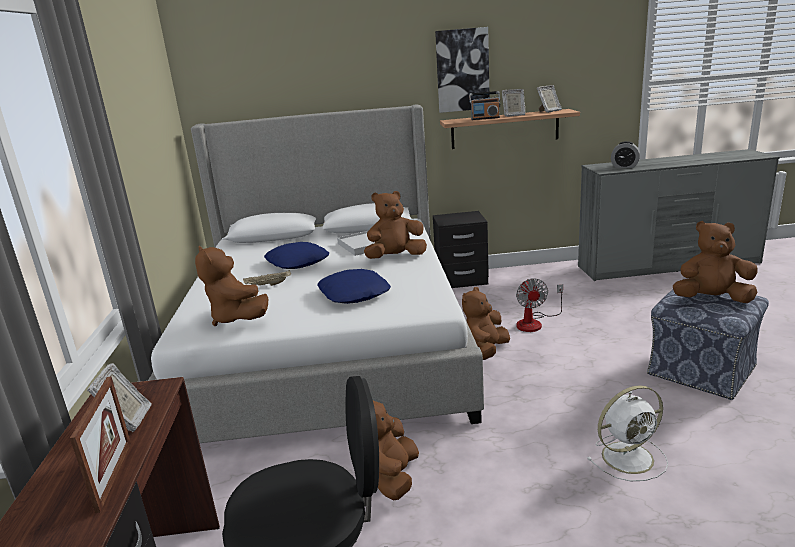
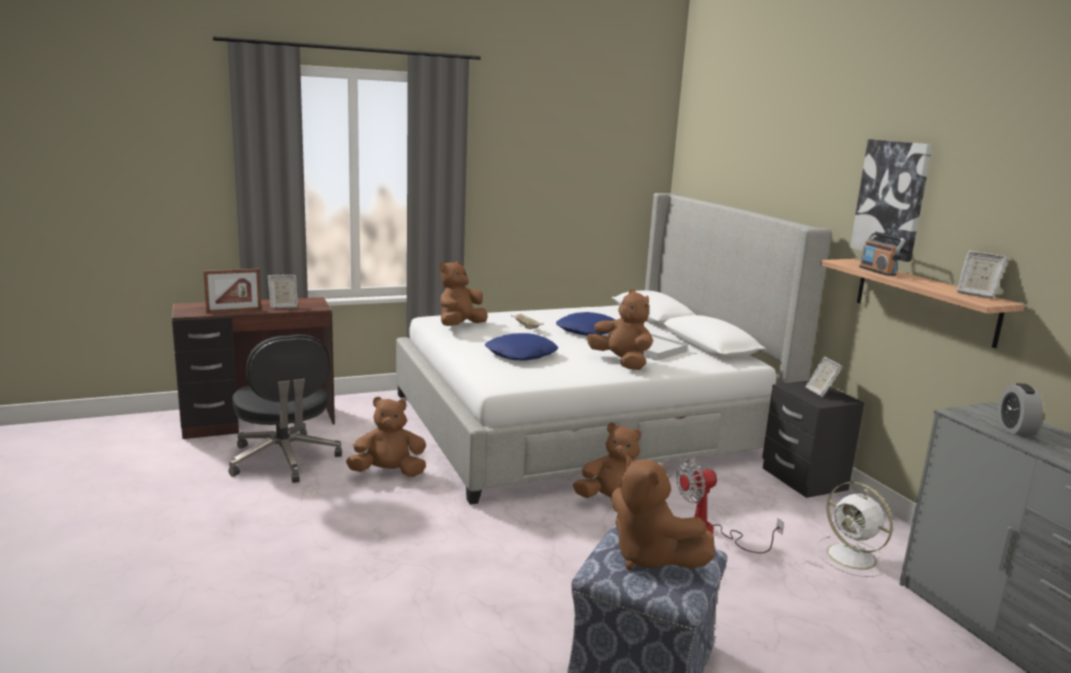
camera: 70 degrees right, 5 degrees down
picture frame [502,89,525,117] -> picture frame moved to [805,357,843,397]
white fan [587,385,668,481] -> white fan moved to [815,482,893,577]
brown plush toy [673,221,758,303] -> brown plush toy turned 150 degrees clockwise [611,455,715,570]

